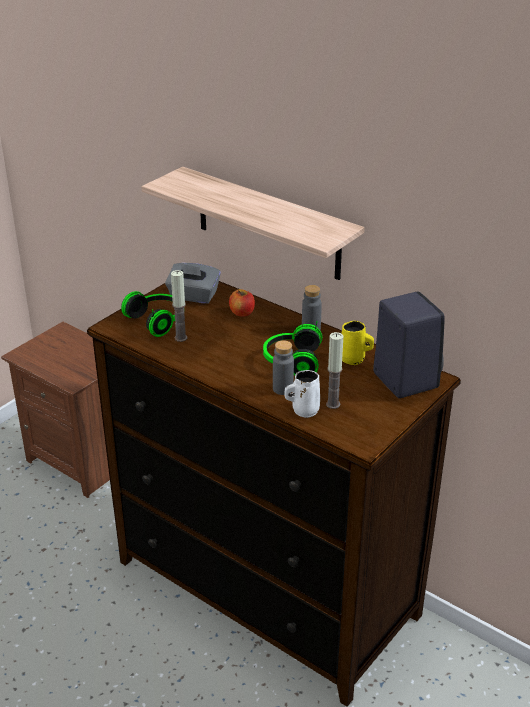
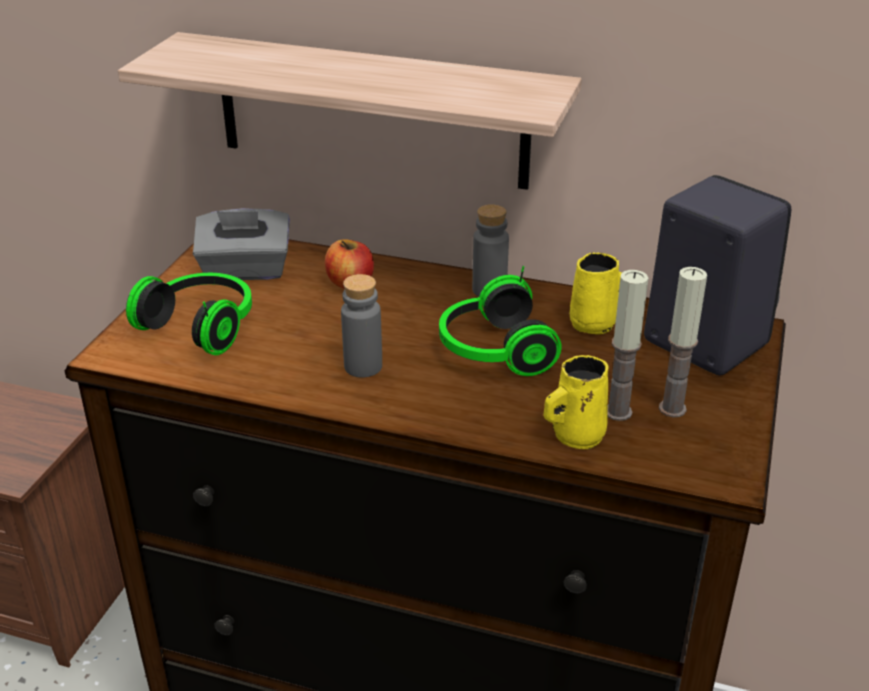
camera: 20 degrees left, 0 degrees up
candle [171,270,187,342] -> candle moved to [659,267,707,417]
grey bottle [273,340,294,395] -> grey bottle moved to [341,274,382,378]
white mug [284,370,320,418] -> yellow mug [544,355,609,449]

